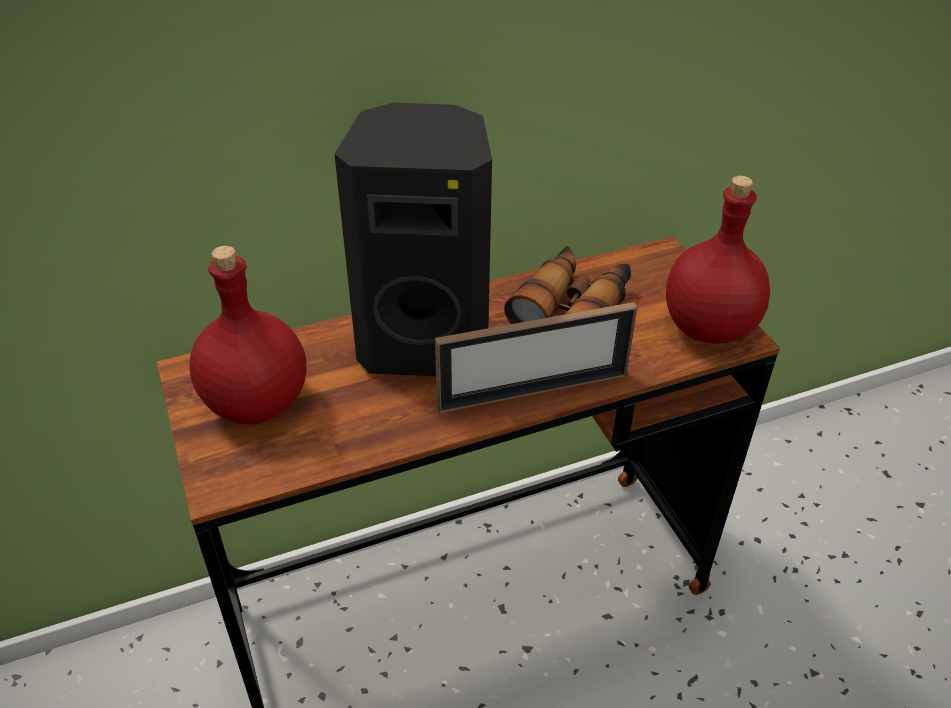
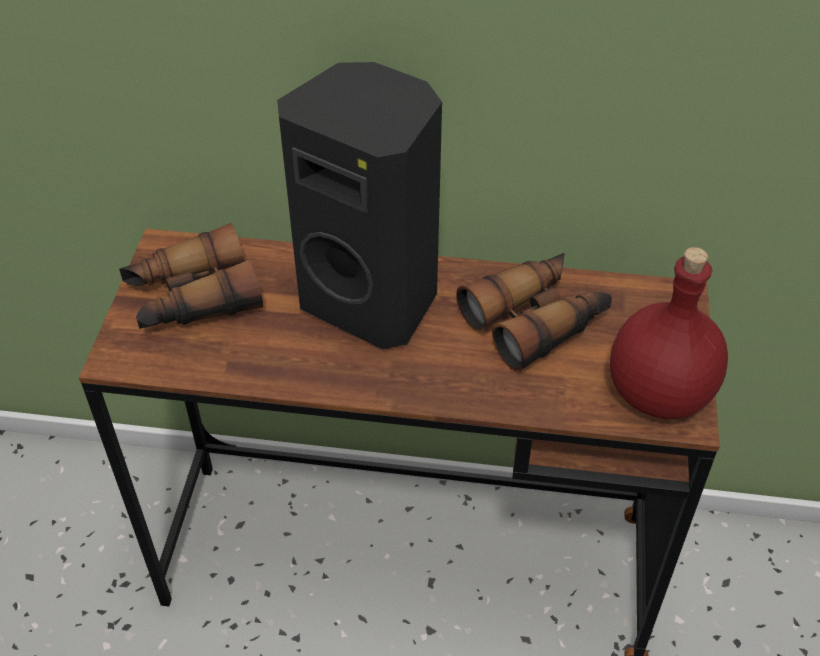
camera: 30 degrees right, 5 degrees up
red bottle [189,246,307,424] -> binoculars [119,223,263,329]
picture frame [435,302,637,413] -> none

